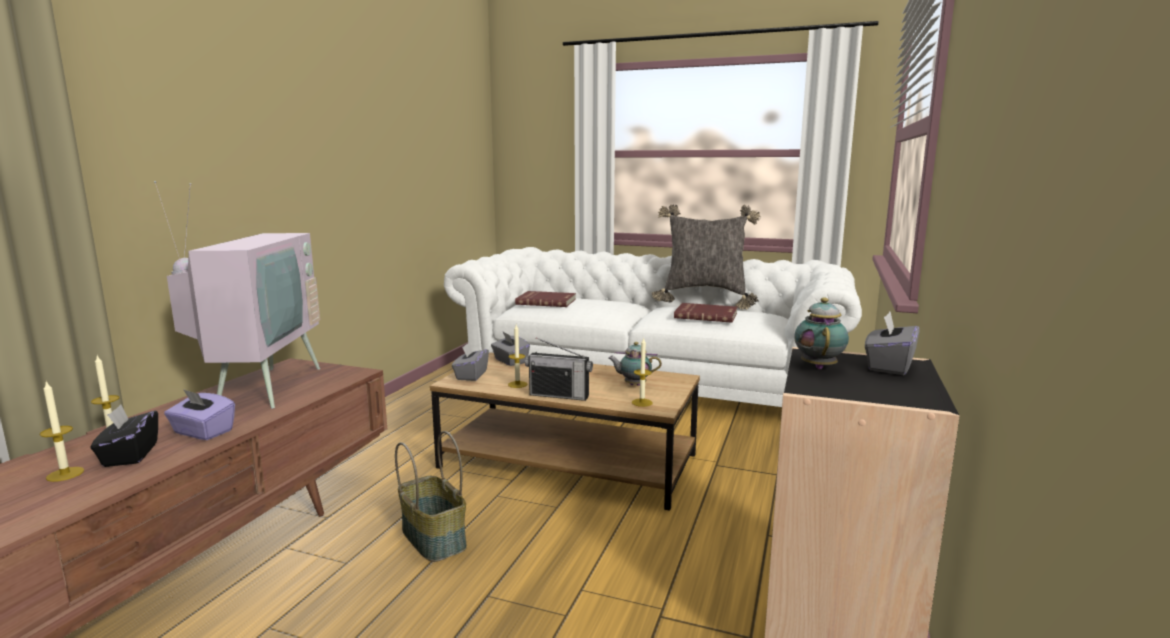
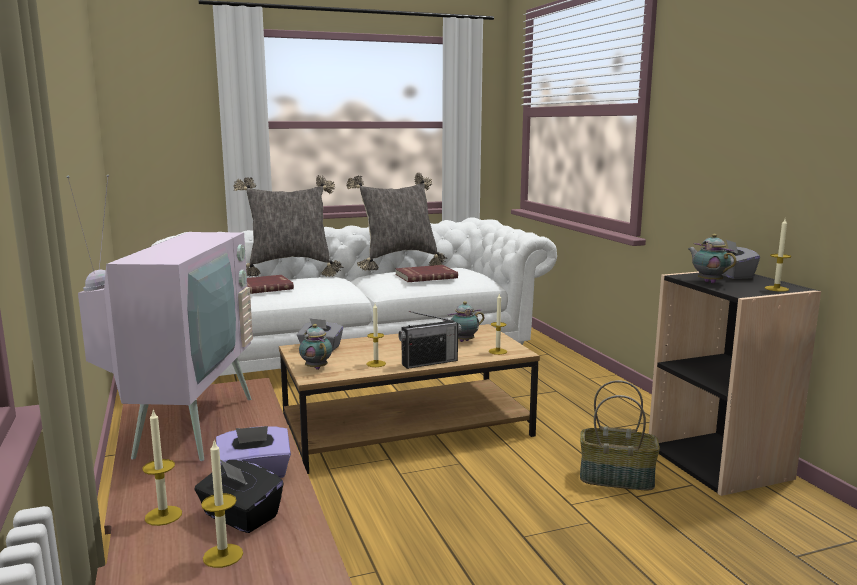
camera: 40 degrees left, 0 degrees up
television [154,181,320,409] -> television turned 45 degrees clockwise [66,175,253,461]
basket [395,431,467,562] -> basket moved to [580,380,660,490]
grey tissue box [452,342,489,381] -> teapot [299,324,332,370]
none -> pillow [233,175,343,277]
none -> candle [765,219,791,292]

